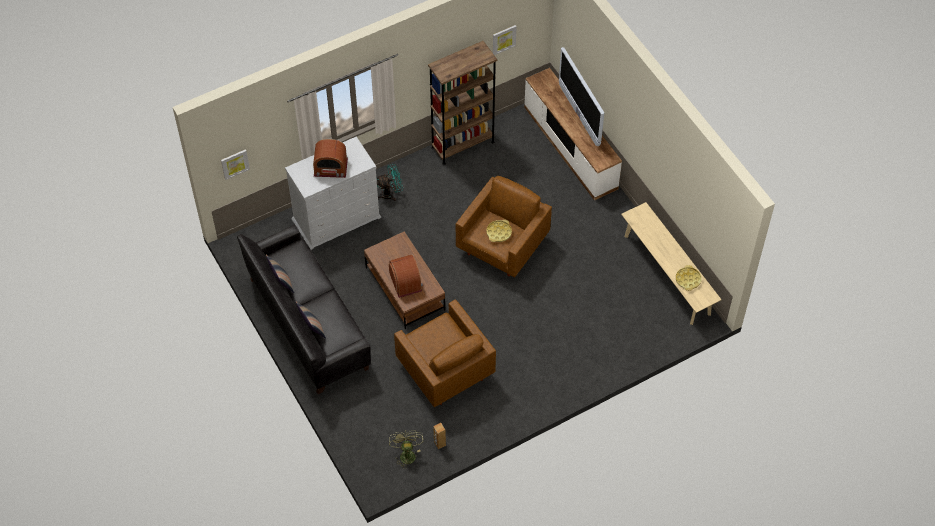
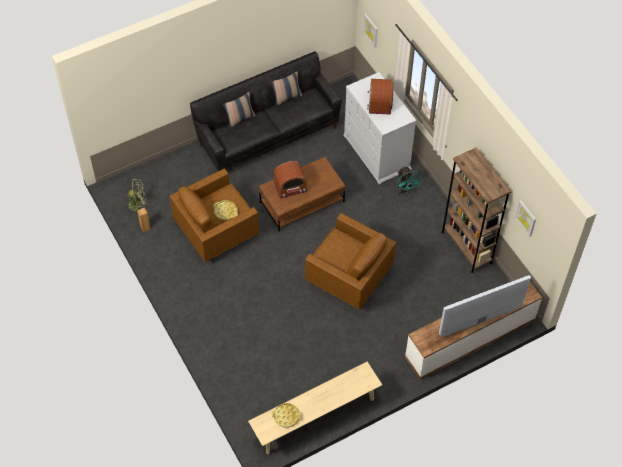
camera: 90 degrees right, 0 degrees up
yellow tray [486,220,512,242] -> yellow tray moved to [214,200,238,220]

